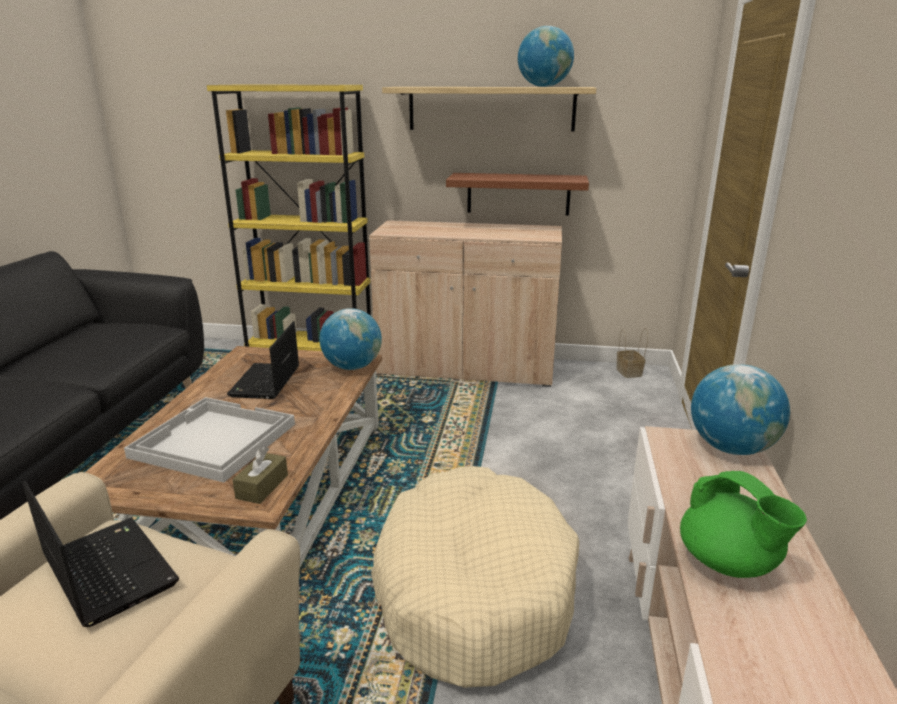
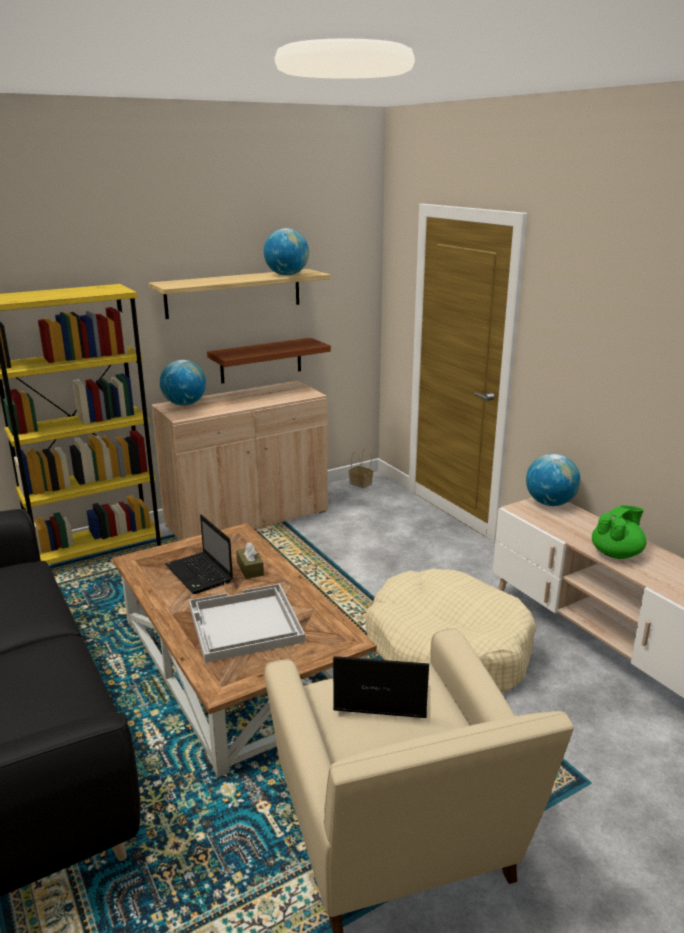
camera: 40 degrees left, 0 degrees up
brown tissue box [232,447,288,504] -> brown tissue box moved to [236,542,264,579]
globe [319,308,382,370] -> globe moved to [160,360,206,406]
green teapot [680,471,807,578] -> green teapot turned 60 degrees counterclockwise [592,505,646,559]

